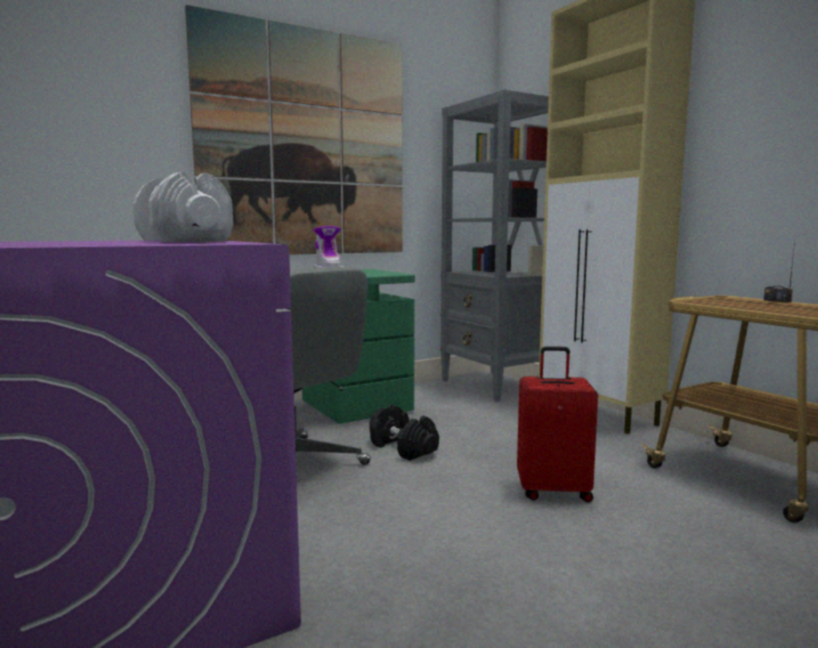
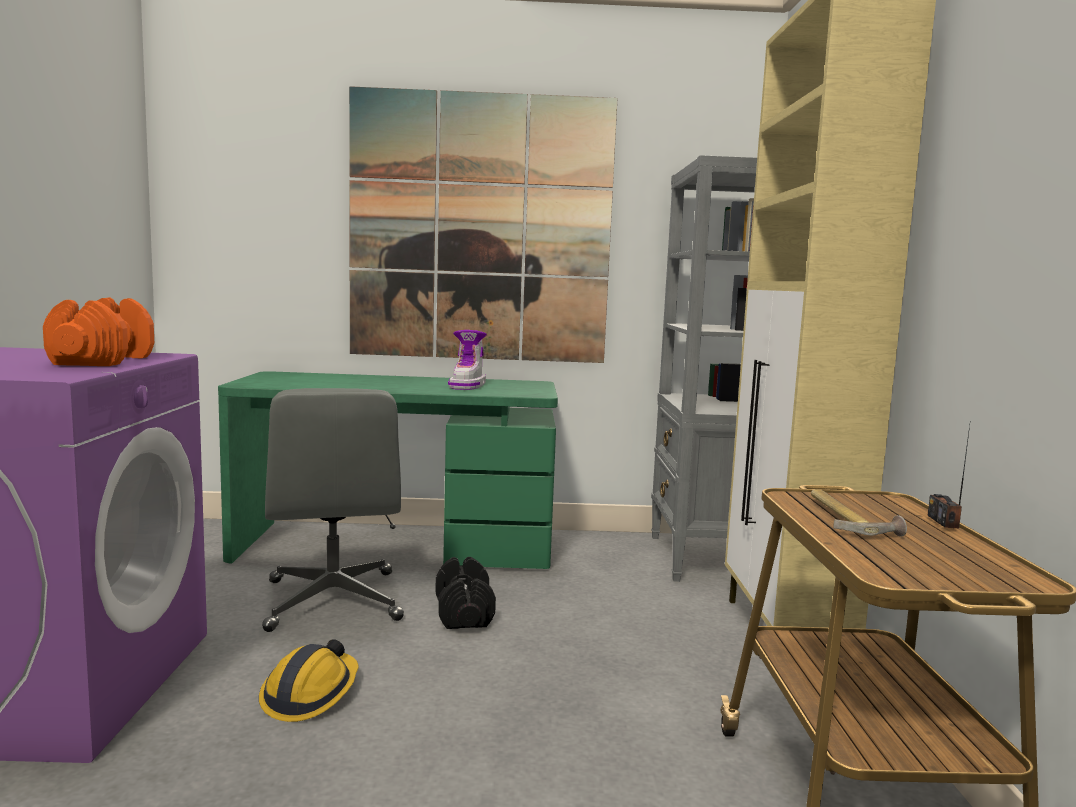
camera: 30 degrees right, 0 degrees up
white dumbbell [133,172,233,242] -> orange dumbbell [43,298,154,366]
red suitcase [517,346,598,502] -> none
none -> hard hat [259,639,359,722]
none -> hammer [811,489,907,537]

